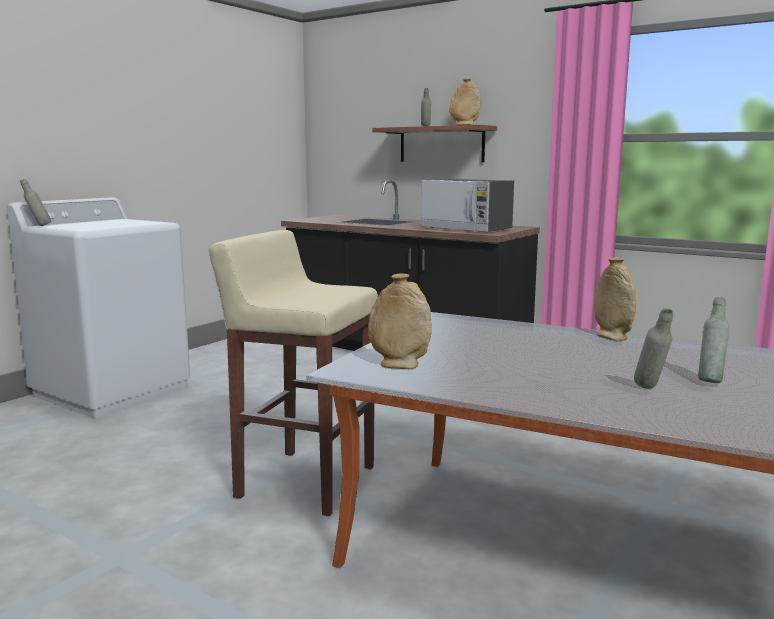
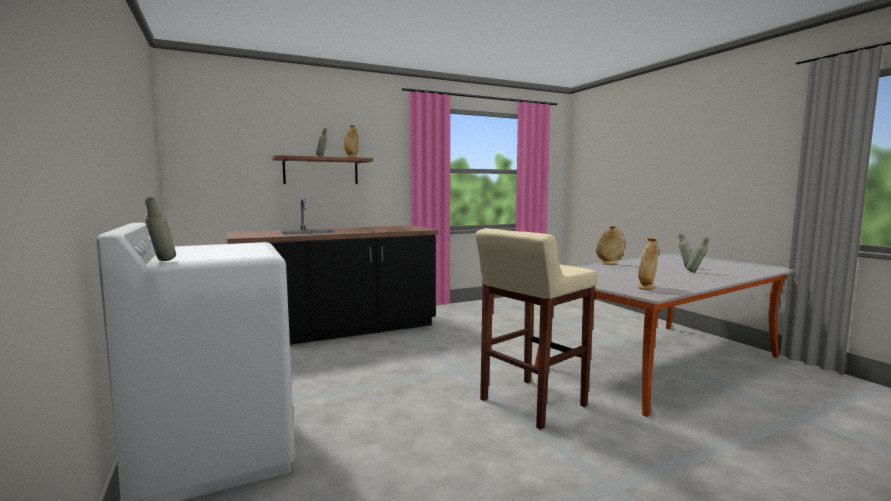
camera: 60 degrees left, 5 degrees down
microwave [421,179,514,233] -> none

